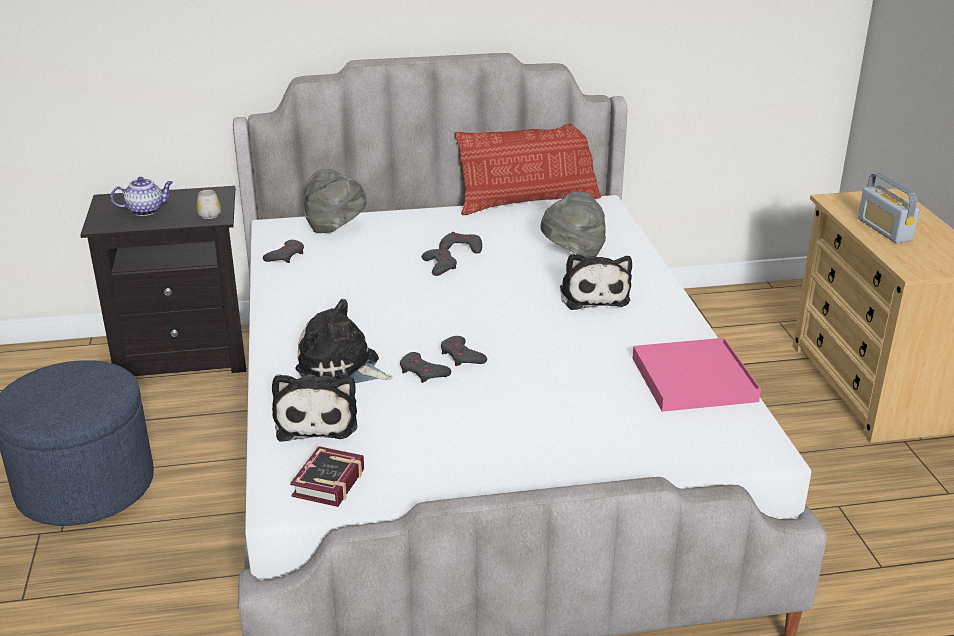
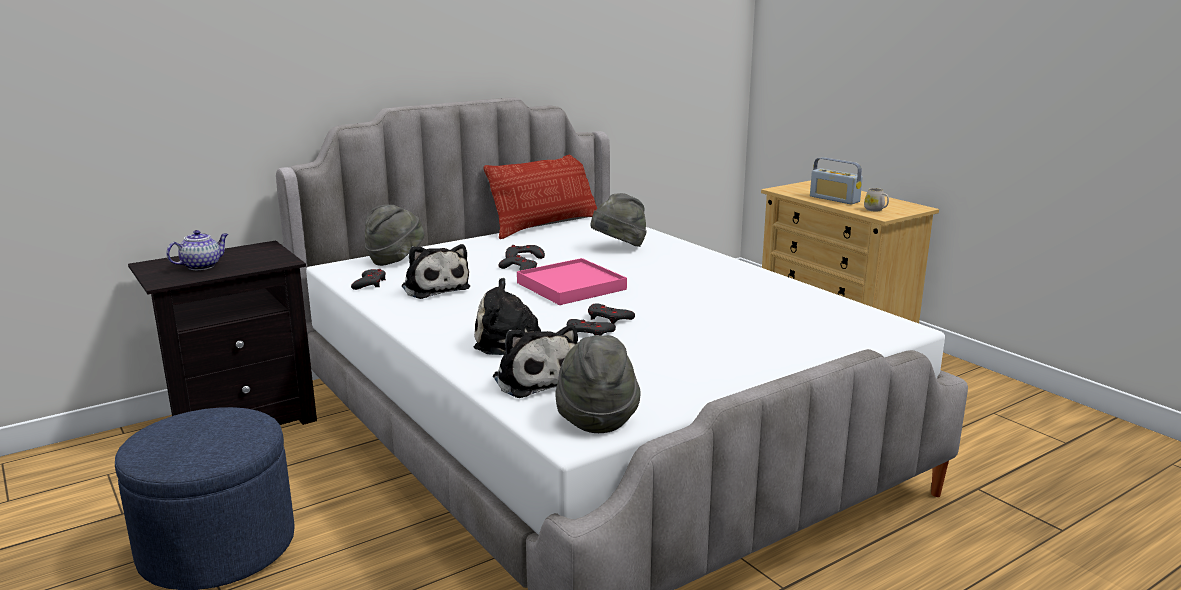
camera: 25 degrees left, 10 degrees down
white mug [197,190,221,219] -> white mug moved to [864,188,889,211]
book [290,446,364,507] -> grey hat [555,335,640,433]
plush toy [560,254,632,310] -> plush toy moved to [402,244,470,299]
pink tray [632,338,761,412] -> pink tray moved to [517,258,627,305]

